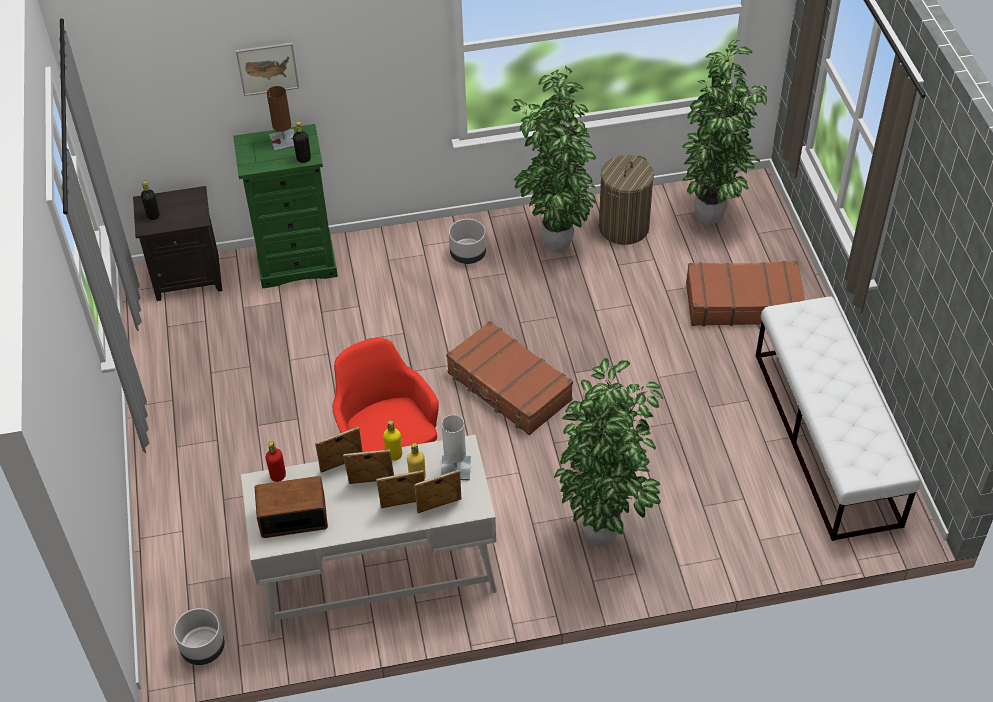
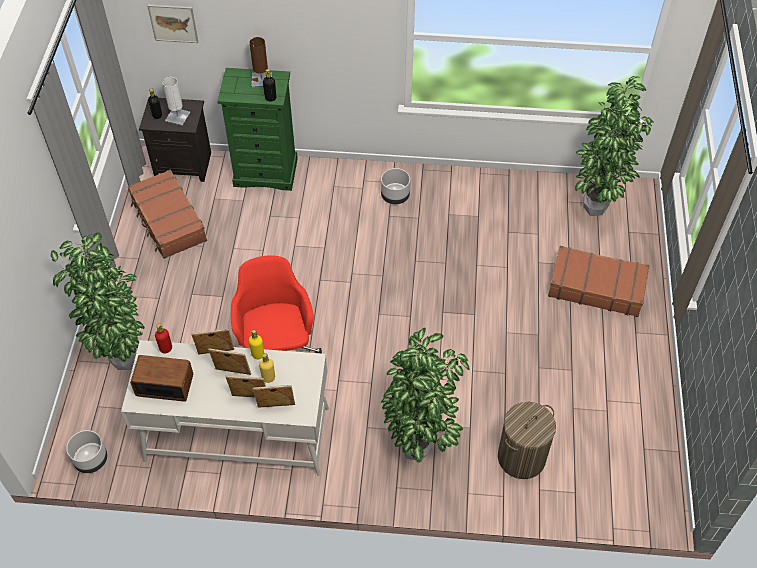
camera: 15 degrees right, 5 degrees up
picture [236,42,299,96] -> picture moved to [147,5,198,43]
white table lamp [441,415,471,480] -> white table lamp moved to [163,77,190,126]
brown suitcase [446,321,573,435] -> brown suitcase moved to [128,169,207,259]
potted plant [511,66,596,253] -> potted plant moved to [51,232,145,370]
laundry basket [599,155,654,245] -> laundry basket moved to [498,402,556,479]
white bench [756,296,920,541] -> none

